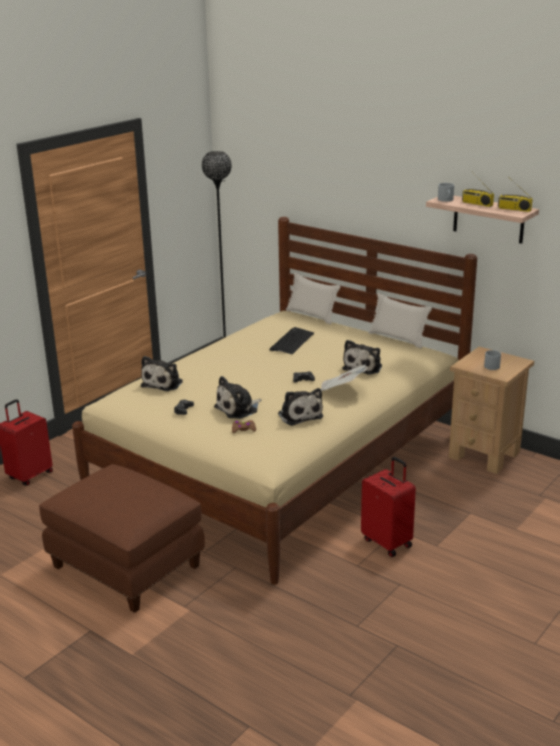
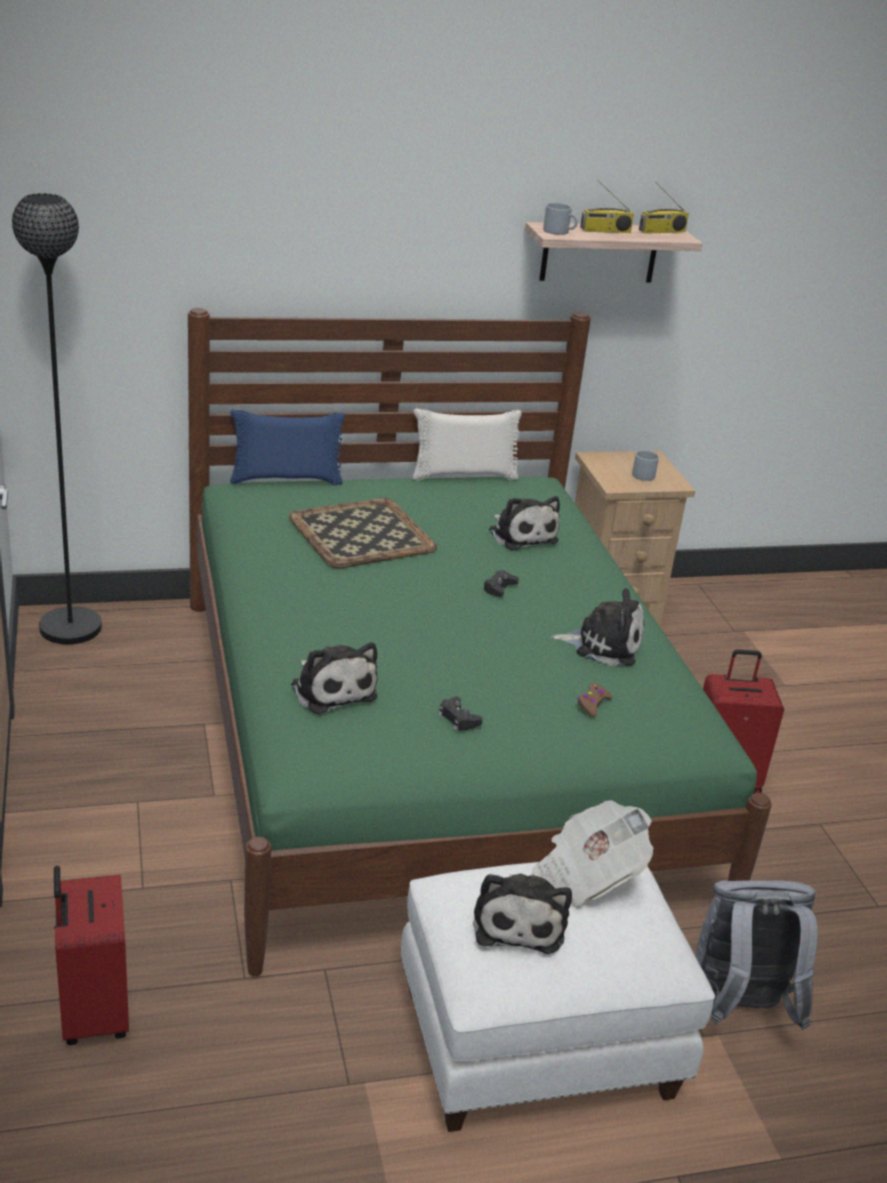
camera: 55 degrees left, 5 degrees up
brown ottoman [39,464,205,613] -> white ottoman [401,862,715,1132]
beige bed [72,217,477,585] -> green bed [188,308,772,976]
plush toy [214,376,262,419] -> plush toy moved to [473,874,572,954]
keyboard [269,327,314,354] -> tray [289,498,437,568]
white pillow [286,273,340,325] -> blue pillow [230,409,345,486]
newspaper [321,364,368,391] -> newspaper moved to [532,800,654,905]
none -> grey backpack [695,880,818,1030]

